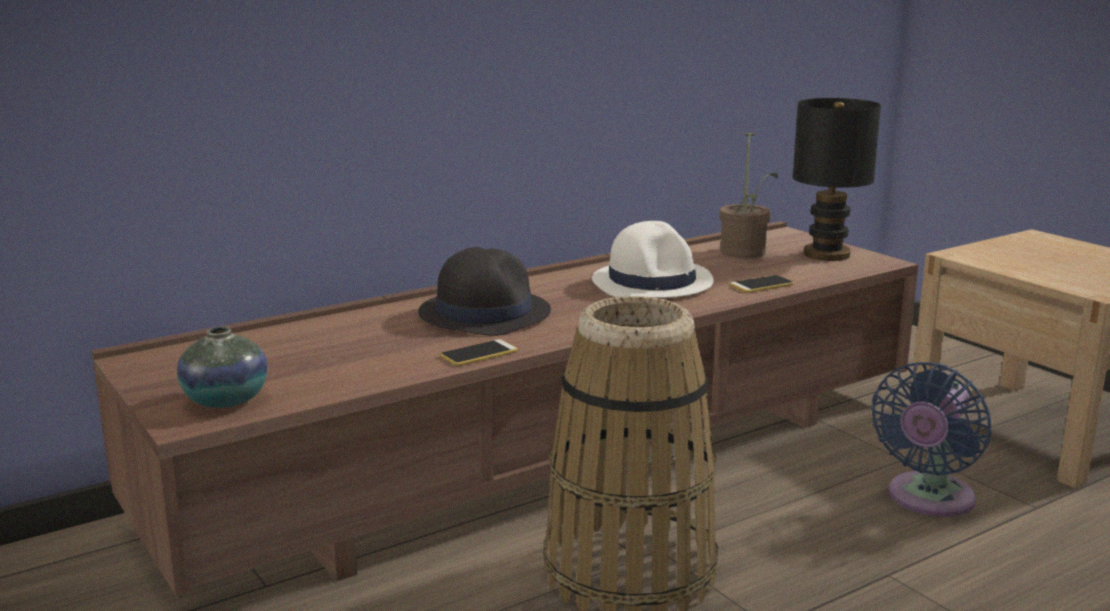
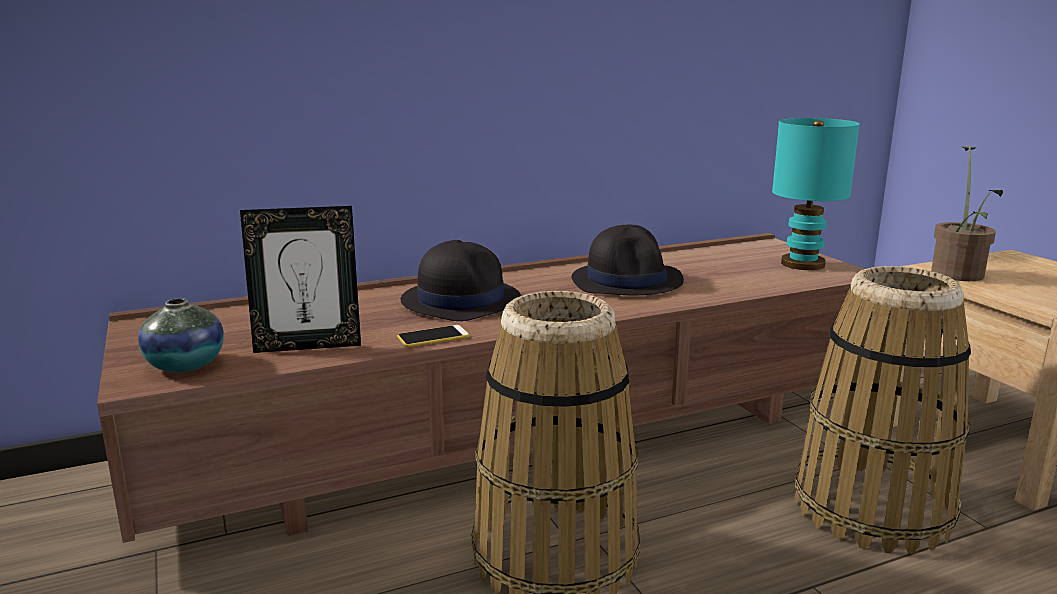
camera: 10 degrees right, 0 degrees up
white hat [592,221,714,298] -> black hat [572,225,684,295]
potted plant [719,133,778,258] -> potted plant moved to [931,146,1003,281]
phone [729,275,794,293] -> none
black table lamp [793,98,881,261] -> turquoise table lamp [772,118,860,270]
blue fan [872,362,991,517] -> basket [795,266,971,554]
none -> picture frame [240,206,361,353]

